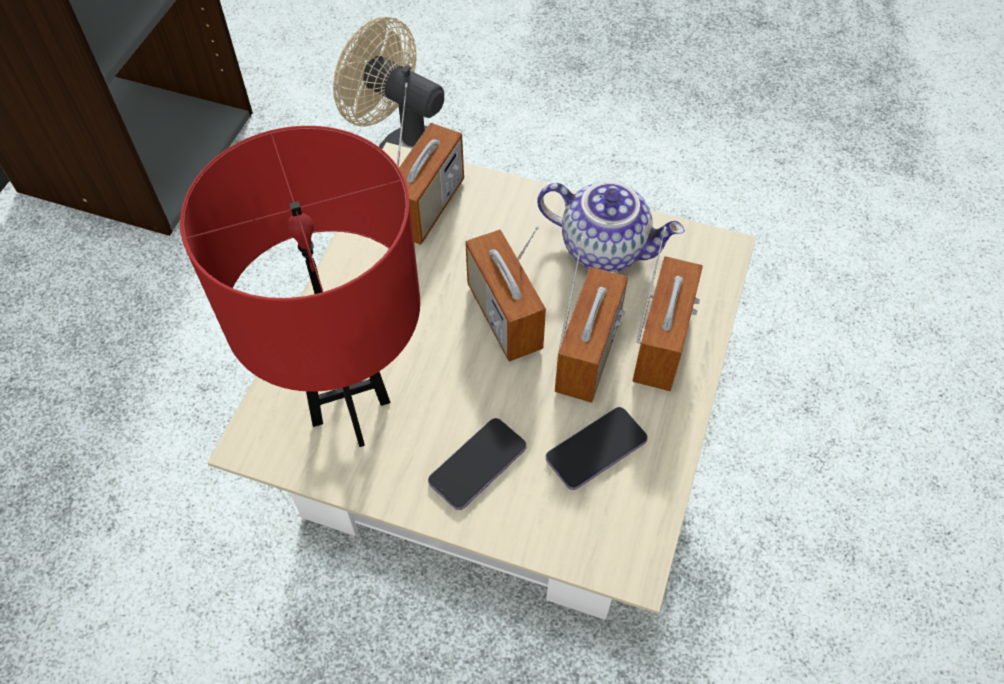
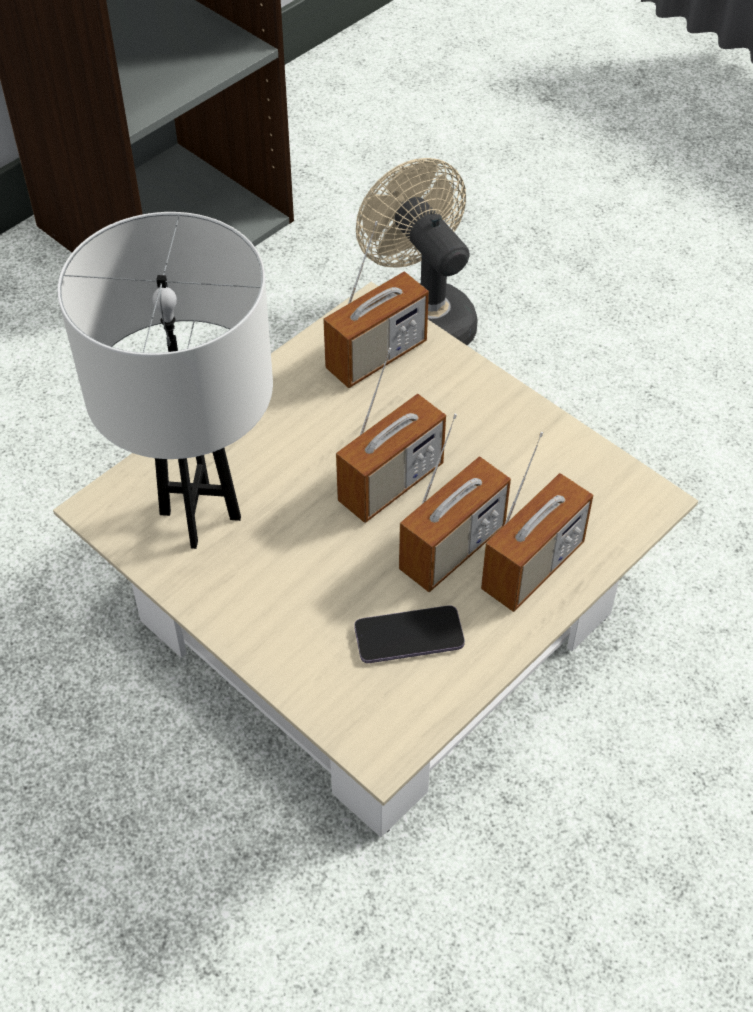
camera: 25 degrees right, 5 degrees down
red table lamp [180,126,420,447] -> white table lamp [58,212,273,549]
phone [428,418,527,510] -> none
radio [465,226,546,361] -> radio turned 135 degrees counterclockwise [336,348,446,523]
teapot [537,181,685,272] -> none

